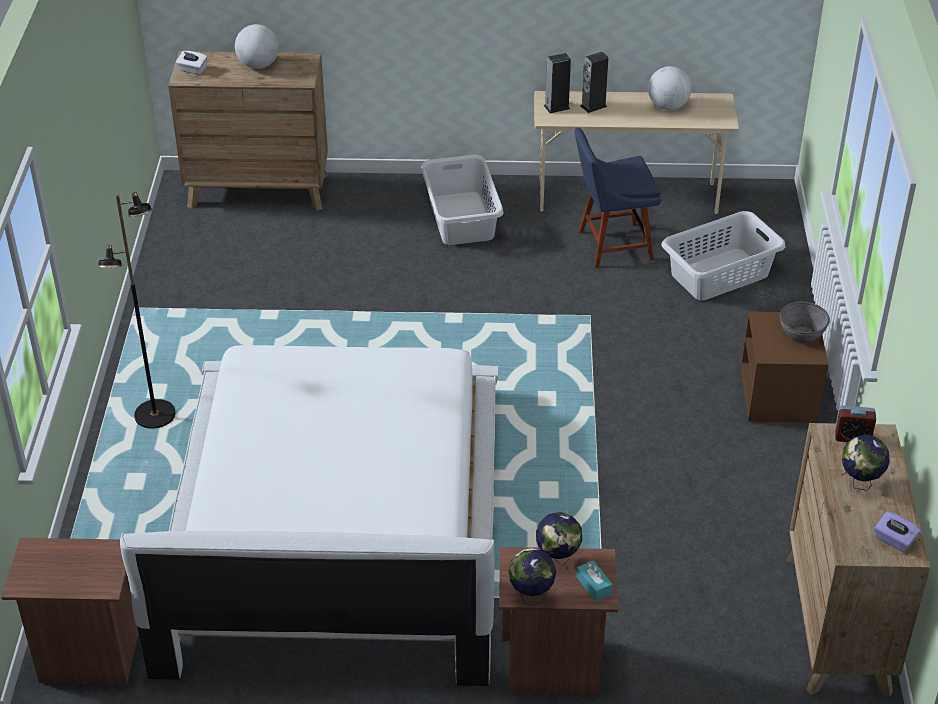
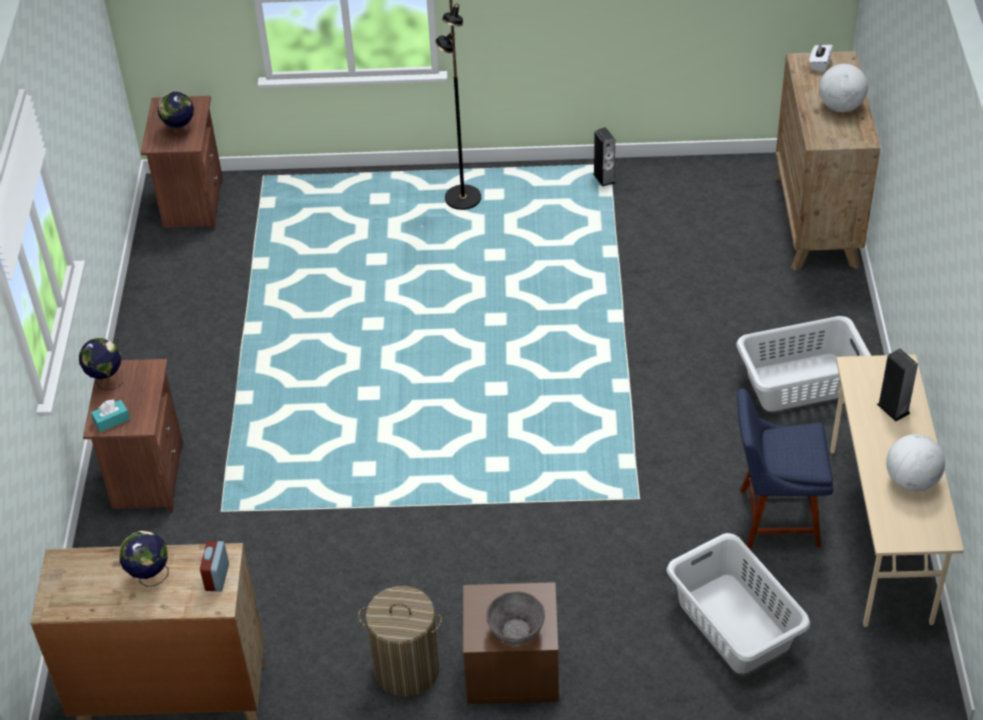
camera: 90 degrees right, 5 degrees up
white bed [120,345,498,686] -> none
globe [536,512,582,567] -> globe moved to [158,92,194,137]
speaker [544,53,571,113] -> speaker moved to [593,127,616,187]
blue chair [575,128,661,268] -> blue chair turned 75 degrees counterclockwise [737,388,833,548]
purple tissue box [874,511,921,552] -> none
none -> laundry basket [358,586,442,696]

